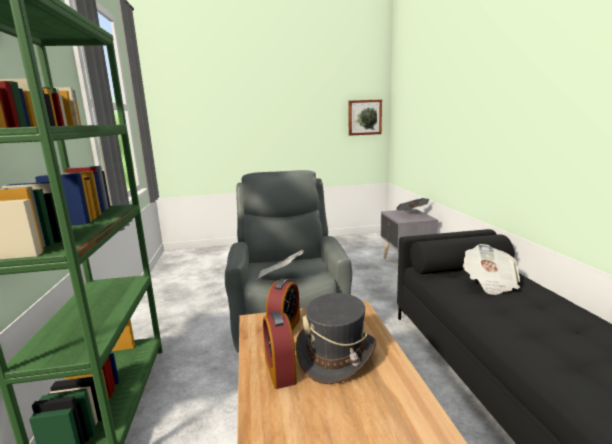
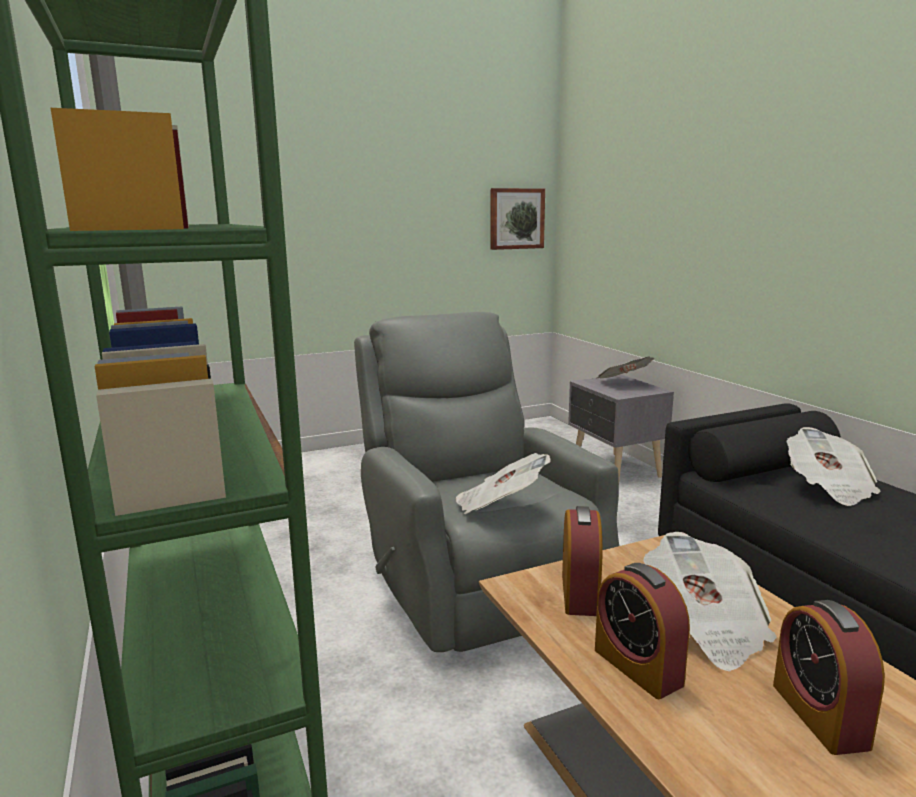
camera: 15 degrees left, 0 degrees up
grey hat [296,293,377,384] -> newspaper [643,532,777,672]
none -> alarm clock [773,600,885,755]

